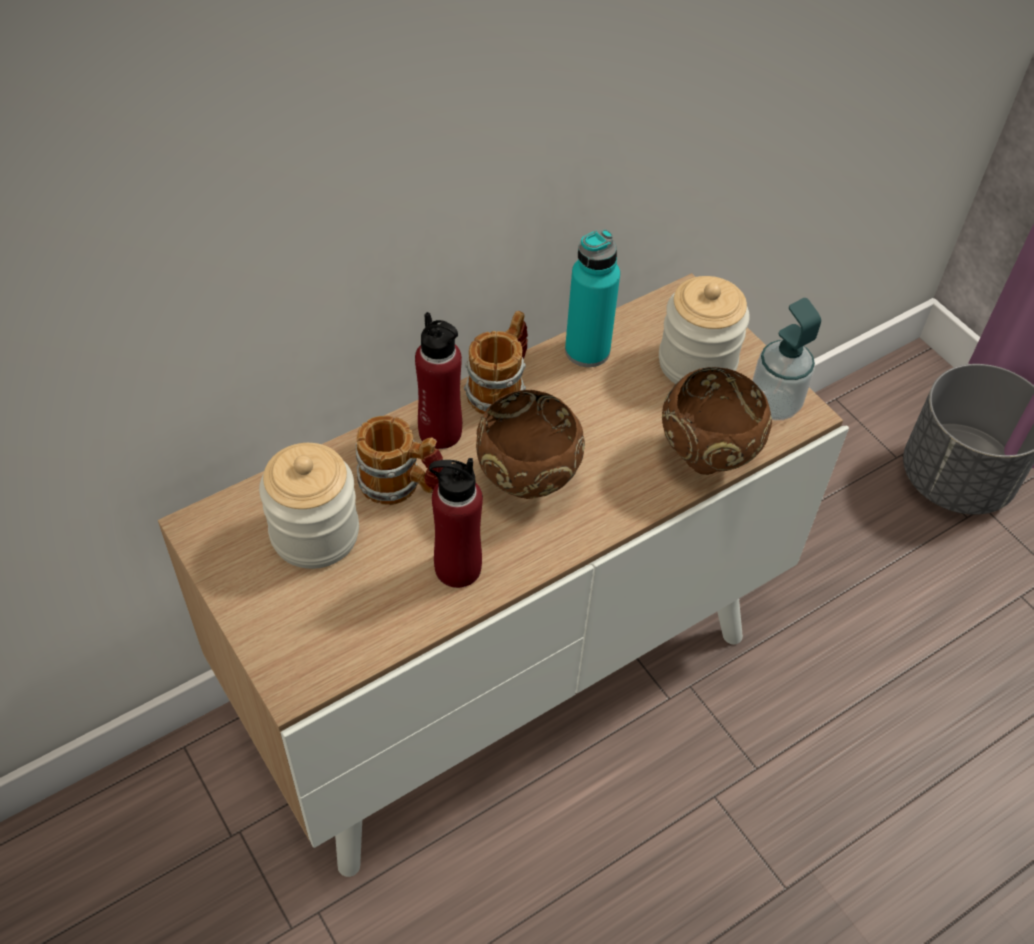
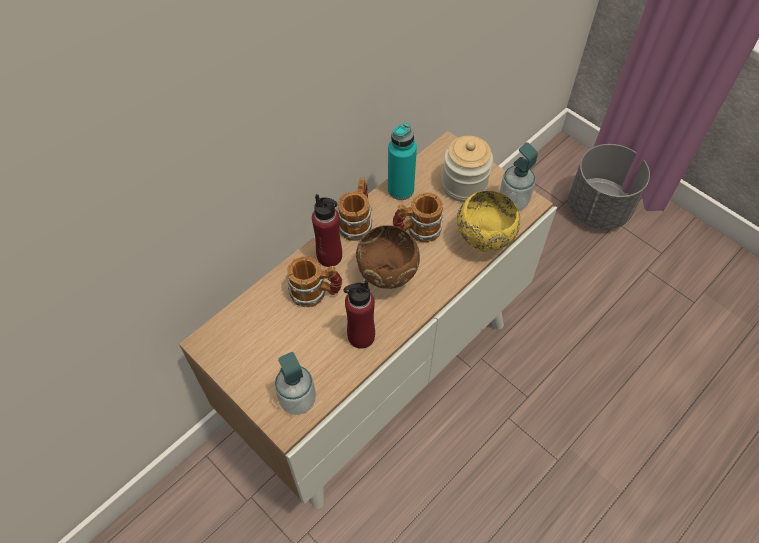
camera: 10 degrees left, 5 degrees up
jar [259,443,359,569] -> none
brown bowl [662,367,772,475] -> yellow bowl [457,191,521,252]
none -> soap dispenser [274,352,316,415]
none -> mug [393,193,443,243]

